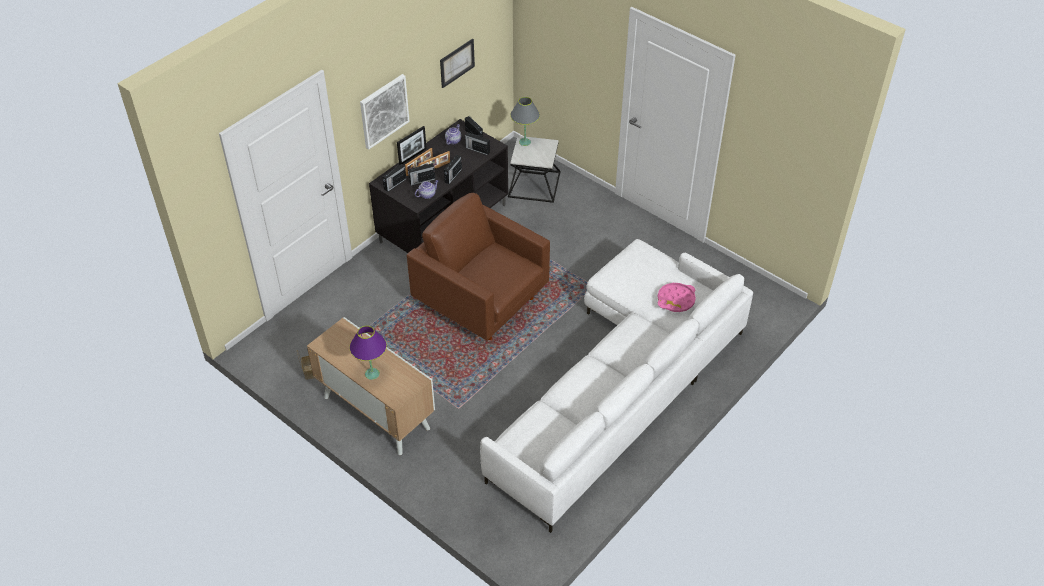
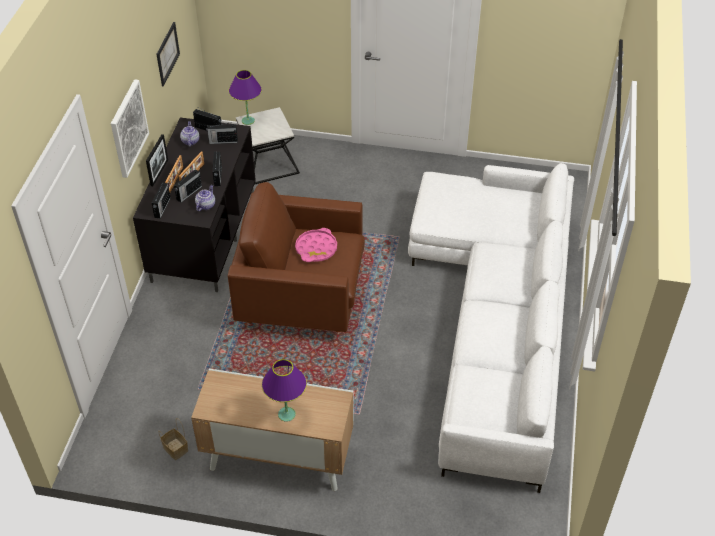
camera: 30 degrees left, 0 degrees up
grey table lamp [510,97,540,146] -> purple table lamp [229,70,262,125]
pink tray [657,283,696,312] -> pink tray moved to [295,228,337,262]

